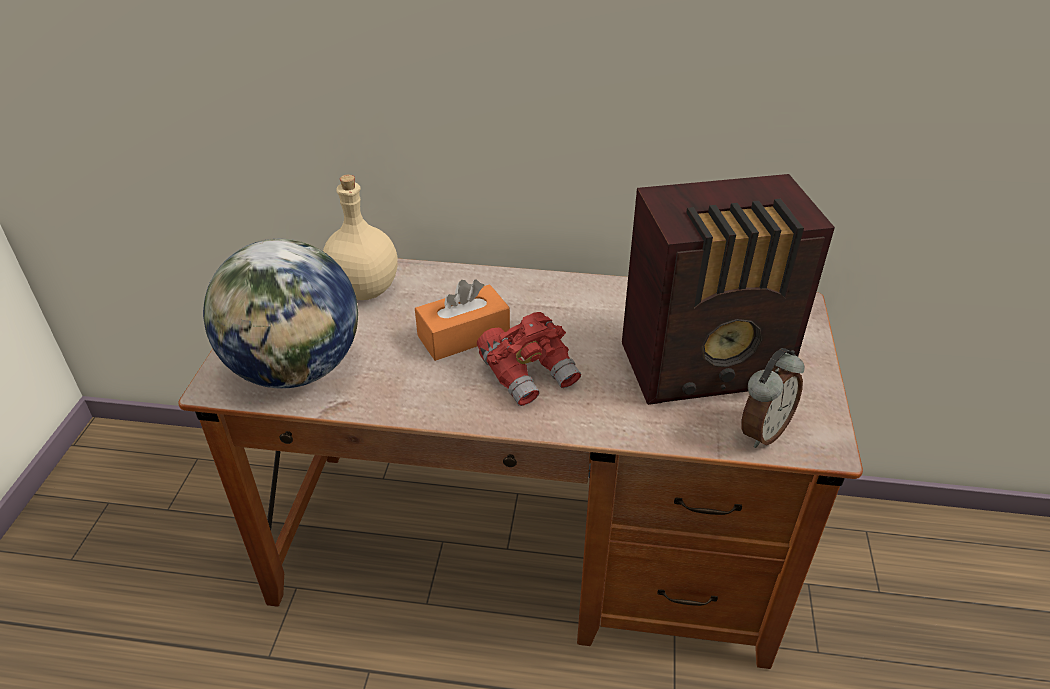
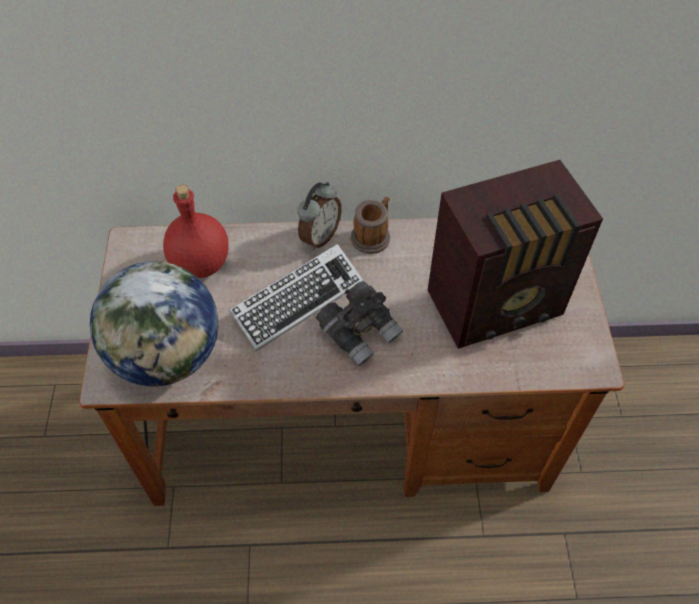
camera: 10 degrees left, 15 degrees up
beige bottle [323,175,398,300] -> red bottle [163,185,229,278]
orange tissue box [415,279,510,361] -> keyboard [229,244,363,351]
red binoculars [477,312,581,406] -> grey binoculars [316,281,403,366]
alarm clock [741,348,805,448] -> alarm clock moved to [298,182,342,250]
none -> mug [351,197,390,254]

